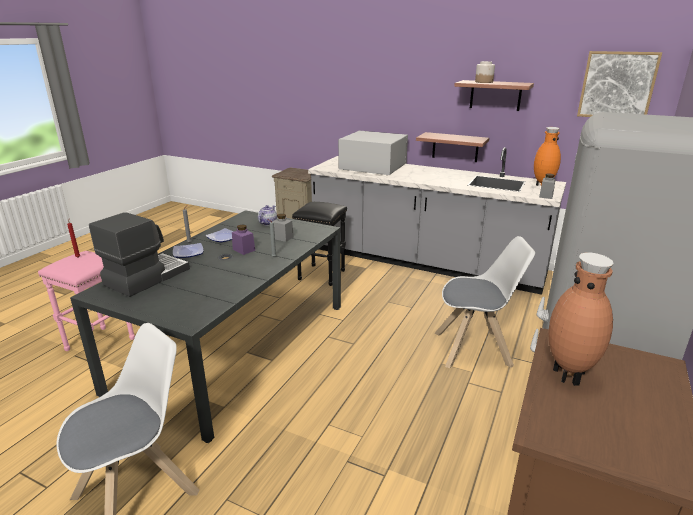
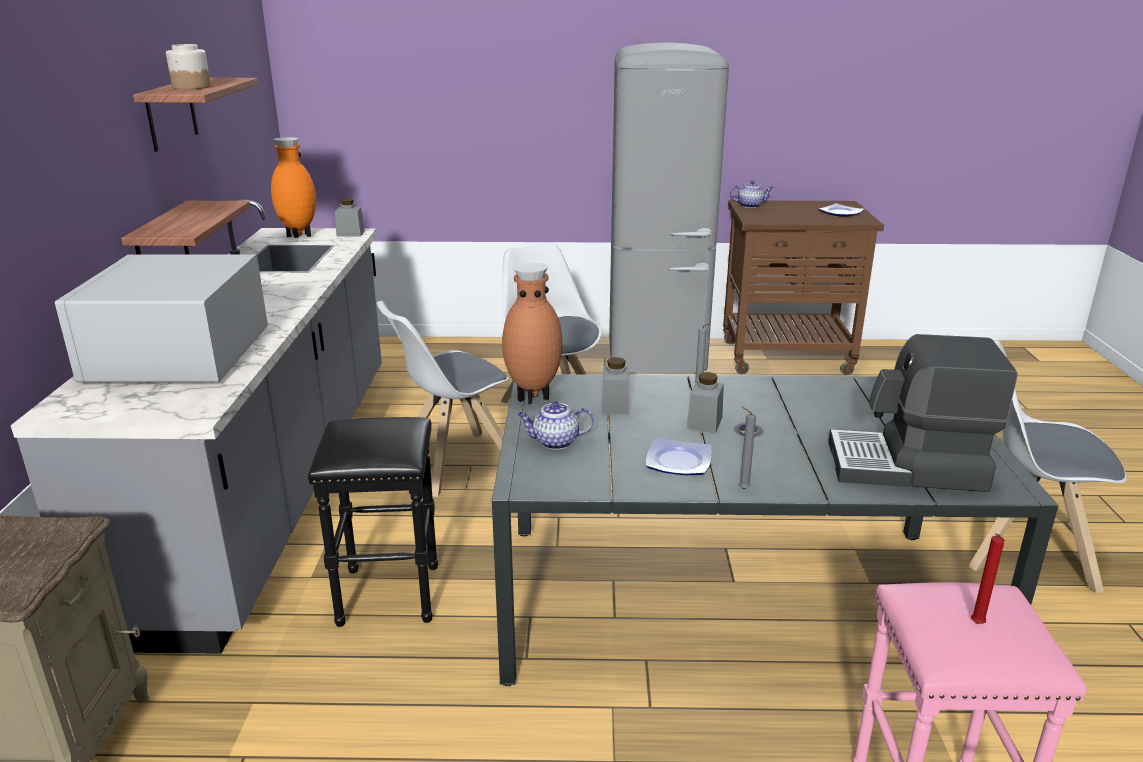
camera: 115 degrees left, 0 degrees up
plate [173,243,203,258] -> plate moved to [819,203,865,217]
purple jar [232,225,255,255] -> grey jar [687,372,724,433]
brown vase [549,253,614,386] -> brown vase moved to [502,263,563,404]
picture [577,51,662,117] -> none
none -> chair [376,301,509,497]
none -> teapot [730,180,773,208]

